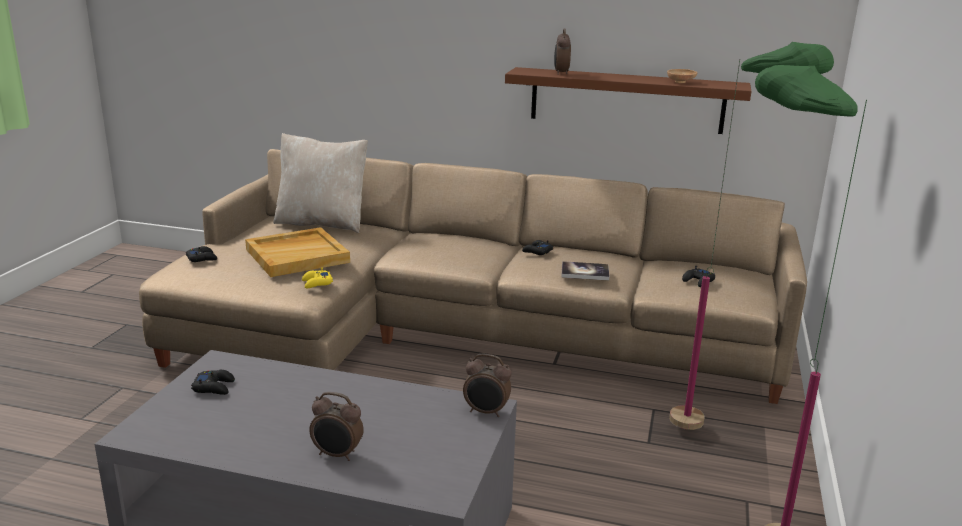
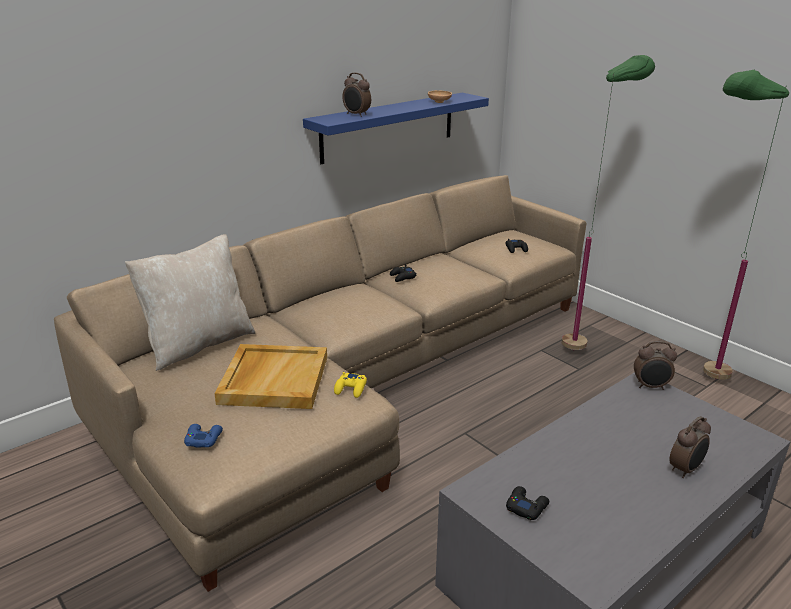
camera: 55 degrees left, 5 degrees up
black game controller [186,246,217,262] -> blue game controller [184,424,223,448]
alarm clock [463,354,512,417] -> alarm clock turned 45 degrees clockwise [634,341,677,390]
brown shelf [505,67,752,134] -> blue shelf [303,93,489,164]
book [561,261,609,281] -> none

